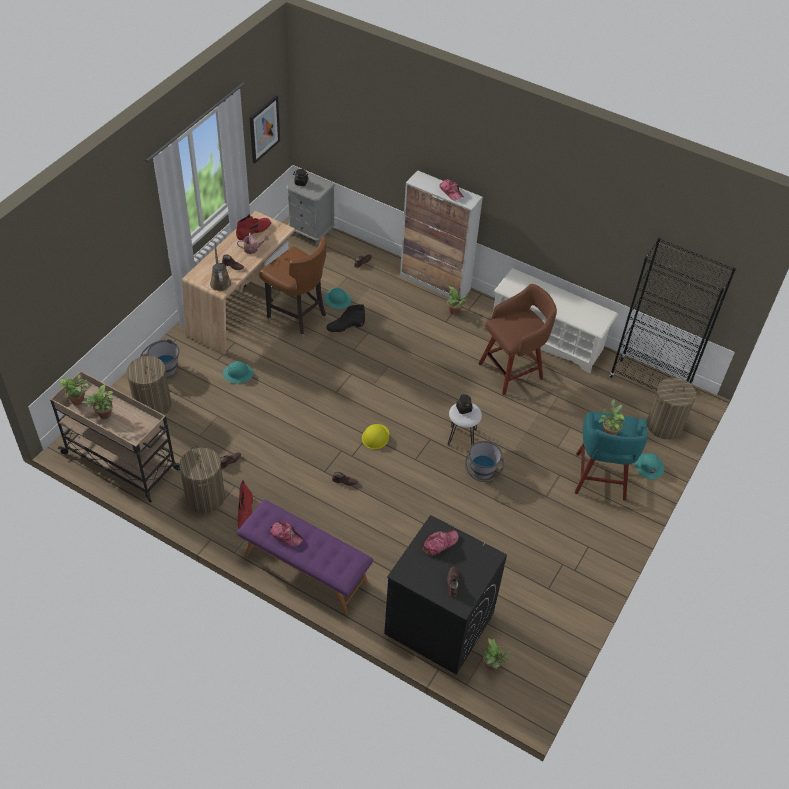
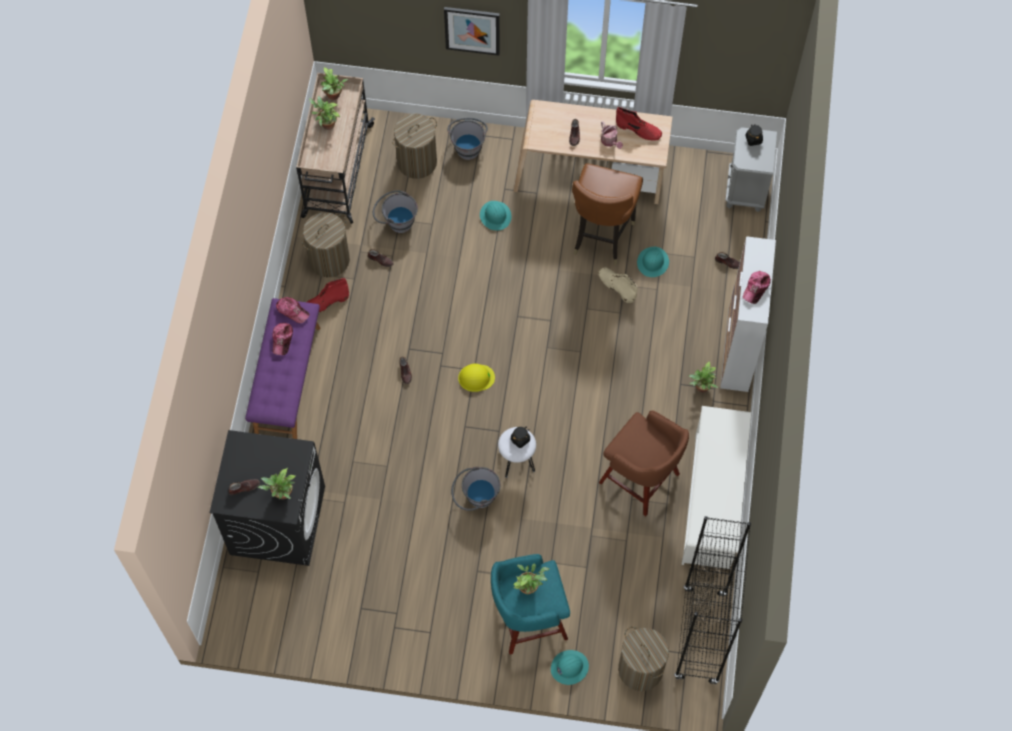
camera: 70 degrees right, 15 degrees up
brown watering can [210,243,231,291] -> none
picture [250,95,280,163] -> picture moved to [444,7,500,56]
black boot [326,304,365,333] -> beige boot [598,268,637,303]
cap [423,530,459,556] -> cap moved to [276,297,310,323]
potted plant [483,638,511,671] -> potted plant moved to [257,468,295,499]
none -> grey bucket [373,190,418,233]

